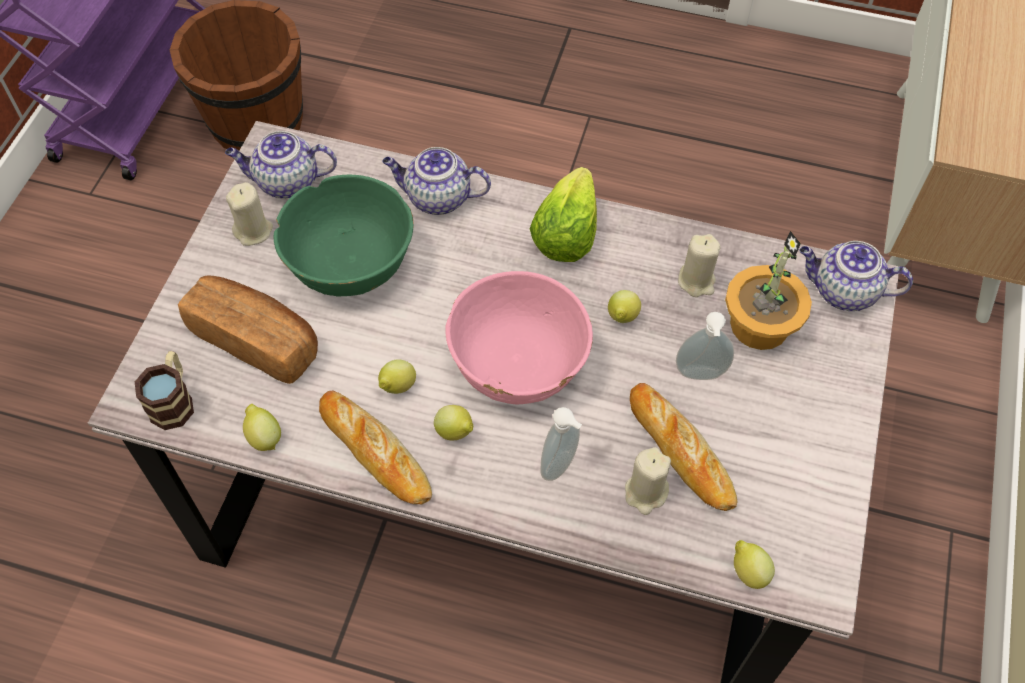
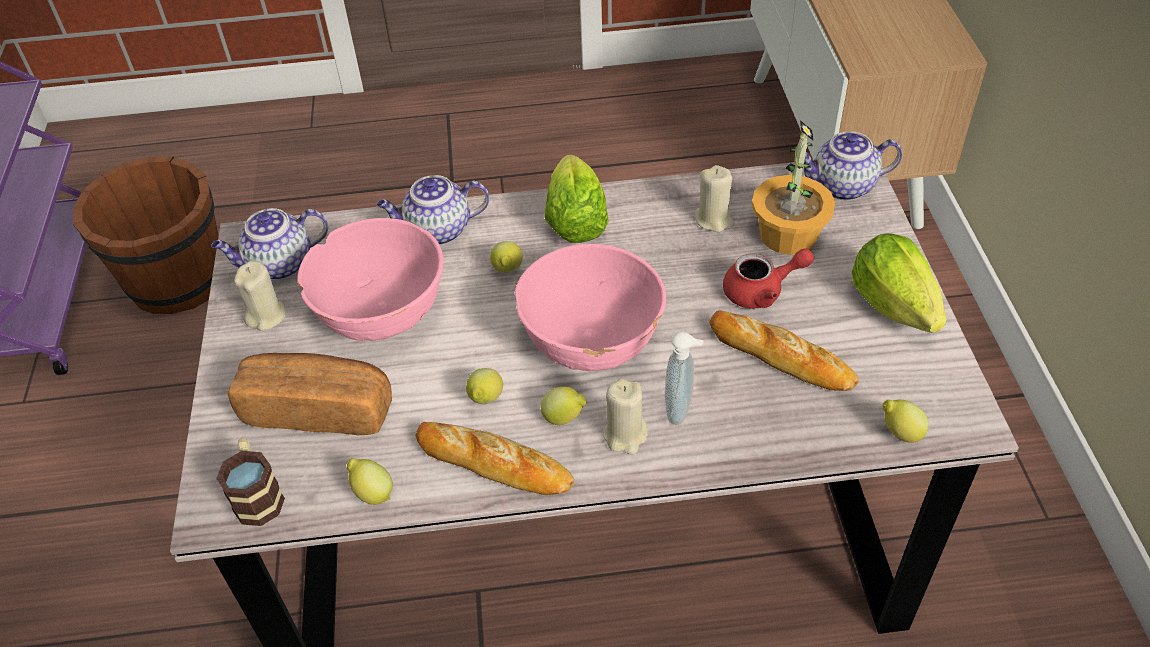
camera: 20 degrees left, 10 degrees down
green bowl [273,175,413,297] -> pink bowl [297,218,443,341]
lemon [608,290,641,323] -> lemon moved to [490,241,523,273]
beige candle [625,447,671,515] -> beige candle moved to [603,378,648,455]
soap dispenser [676,312,734,380] -> red teapot [723,248,814,309]
none -> lettuce [852,233,947,333]

